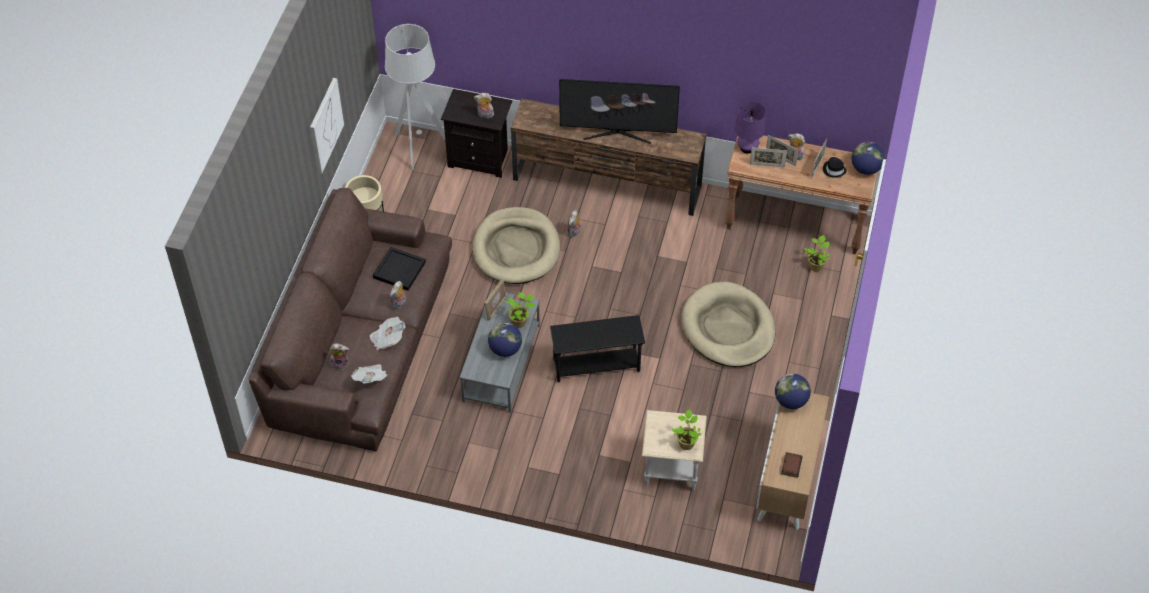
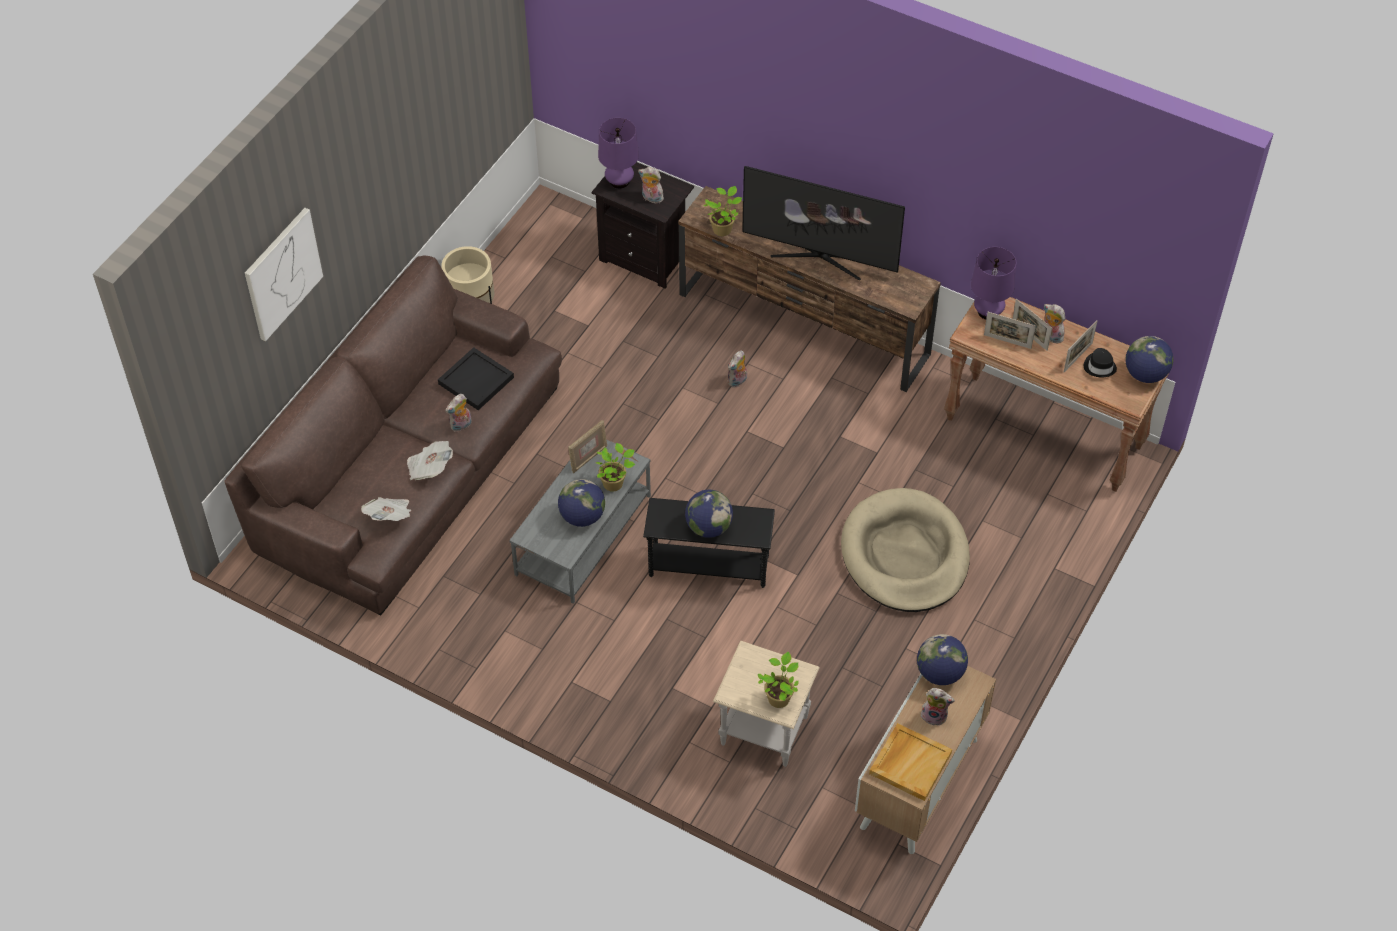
camera: 15 degrees right, 0 degrees up
picture [310,78,344,174] -> picture moved to [245,208,323,341]
plush toy [330,343,349,370] -> plush toy moved to [921,688,955,726]
grey floor lamp [385,24,445,170] -> none
beige dog bed [473,207,560,284] -> none
book [781,452,802,478] -> beige tray [869,723,952,801]
potted plant [804,235,830,271] -> potted plant moved to [703,186,742,236]
none -> purple table lamp [598,118,639,189]
none -> globe [685,490,733,538]

